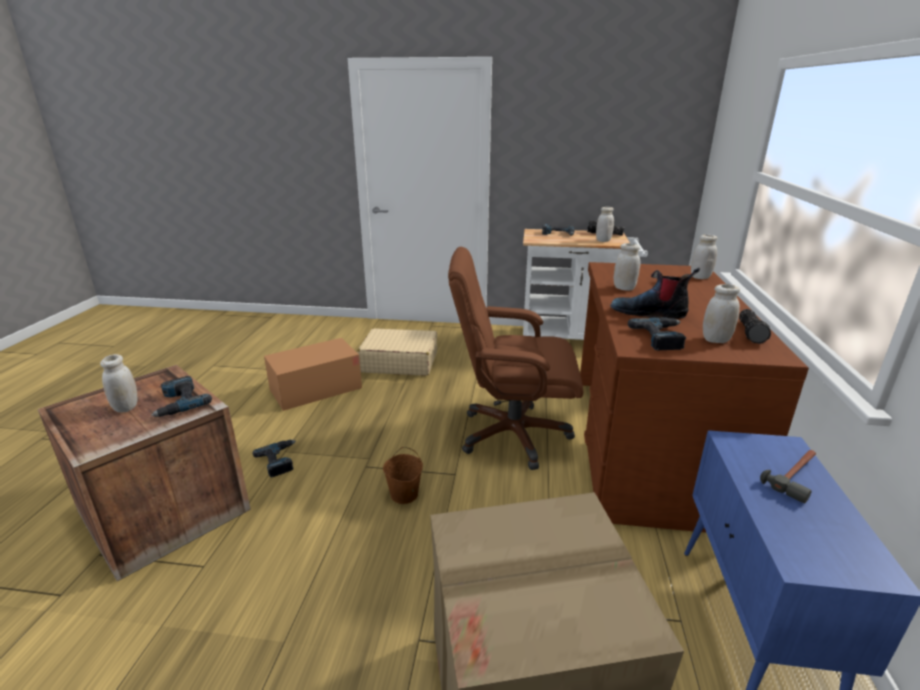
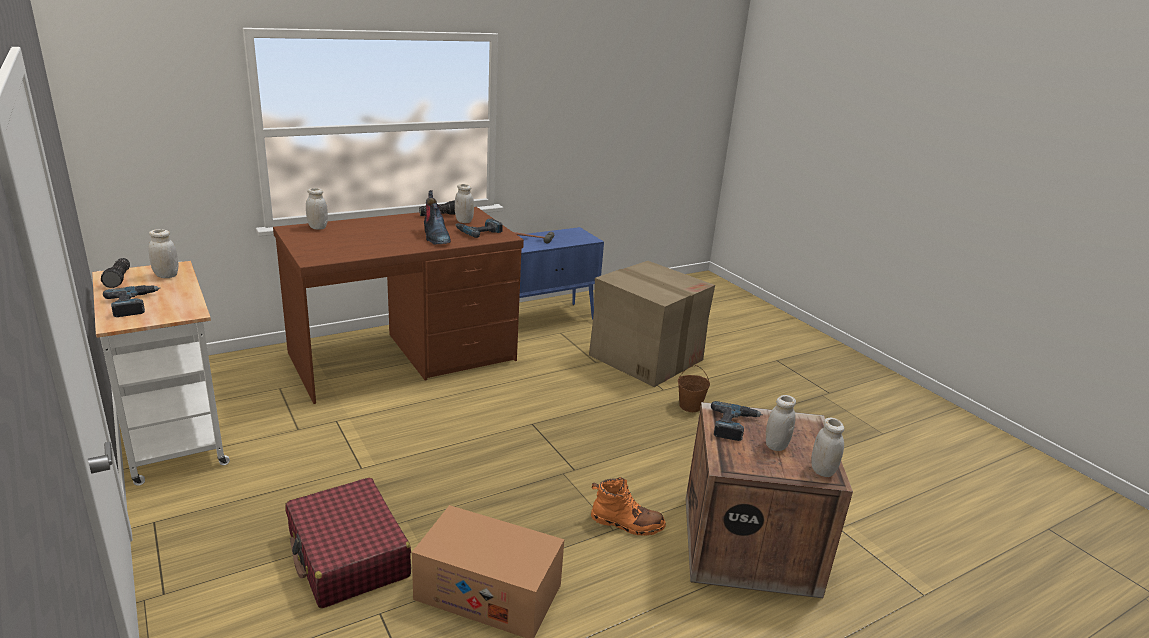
camera: 130 degrees left, 0 degrees up
power drill [252,440,296,477] -> orange boot [591,477,666,536]
beige suitcase [357,328,437,376] -> red suitcase [285,478,411,608]
brown bucket [383,447,423,504] -> brown bucket moved to [678,365,710,412]
brown office chair [448,247,583,470] -> none
white jar [614,243,640,291] -> white jar moved to [811,418,844,477]

